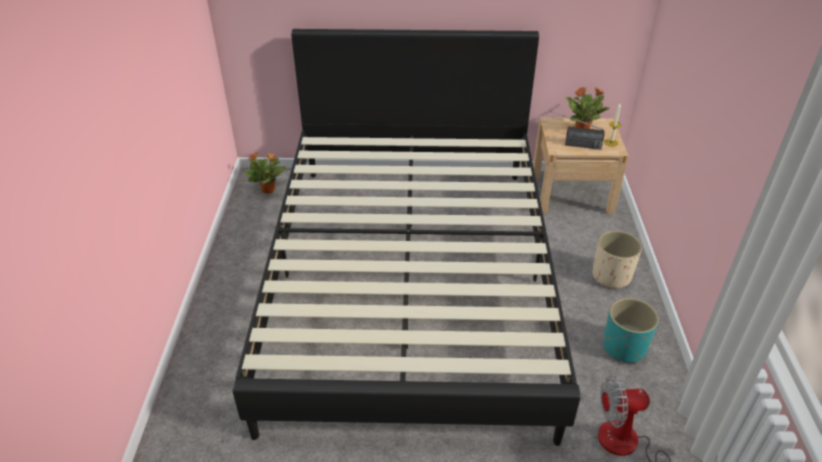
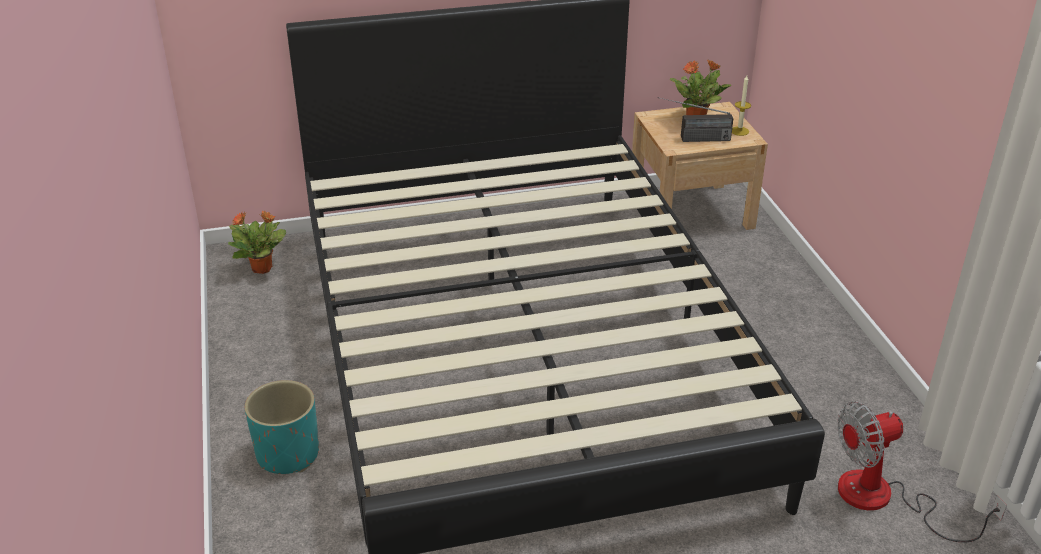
camera: 15 degrees left, 5 degrees down
beige planter [592,230,642,289] -> none
turquoise planter [603,298,659,363] -> turquoise planter moved to [245,380,319,474]

